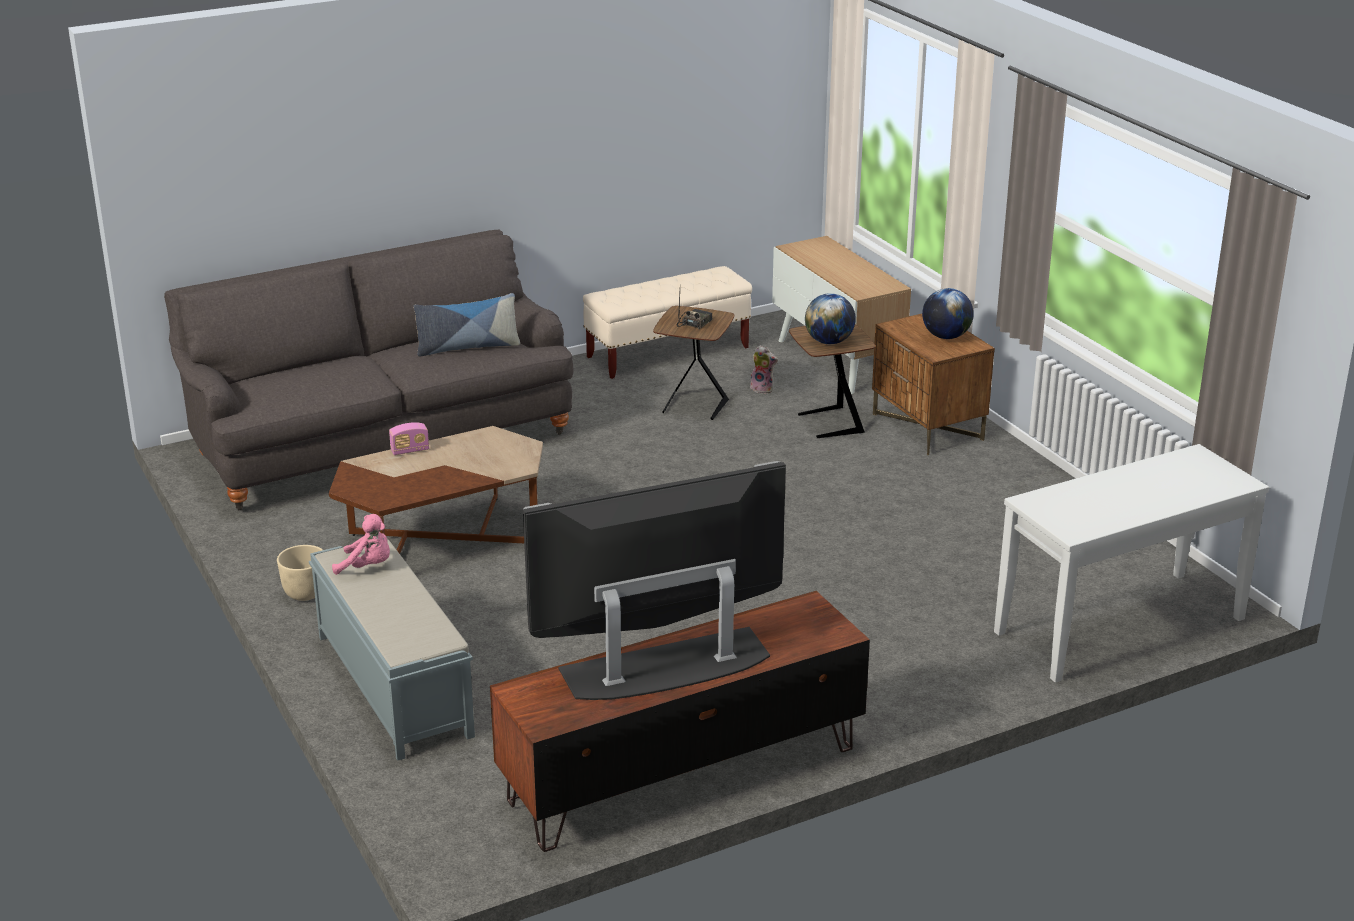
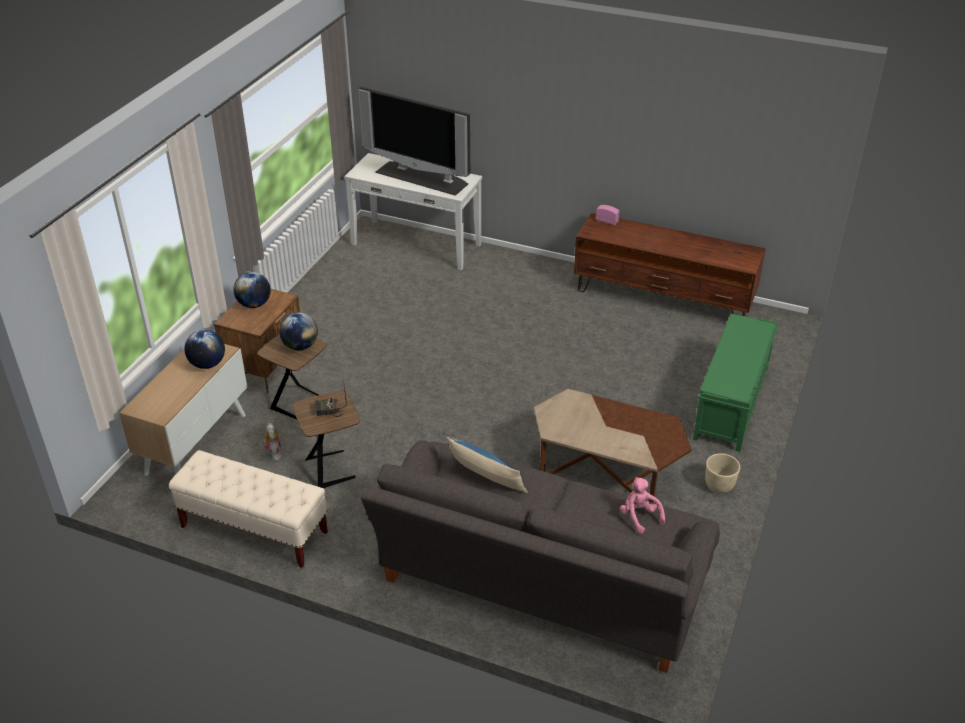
camera: 130 degrees left, 10 degrees up
grey bench [309,539,475,761] -> green bench [693,314,778,452]
pink plush toy [332,514,390,575] -> pink plush toy moved to [620,477,665,534]
radio [389,422,429,455] -> radio moved to [596,205,619,225]
television [523,461,786,700] -> television moved to [359,87,470,196]
none -> globe [184,329,225,369]

